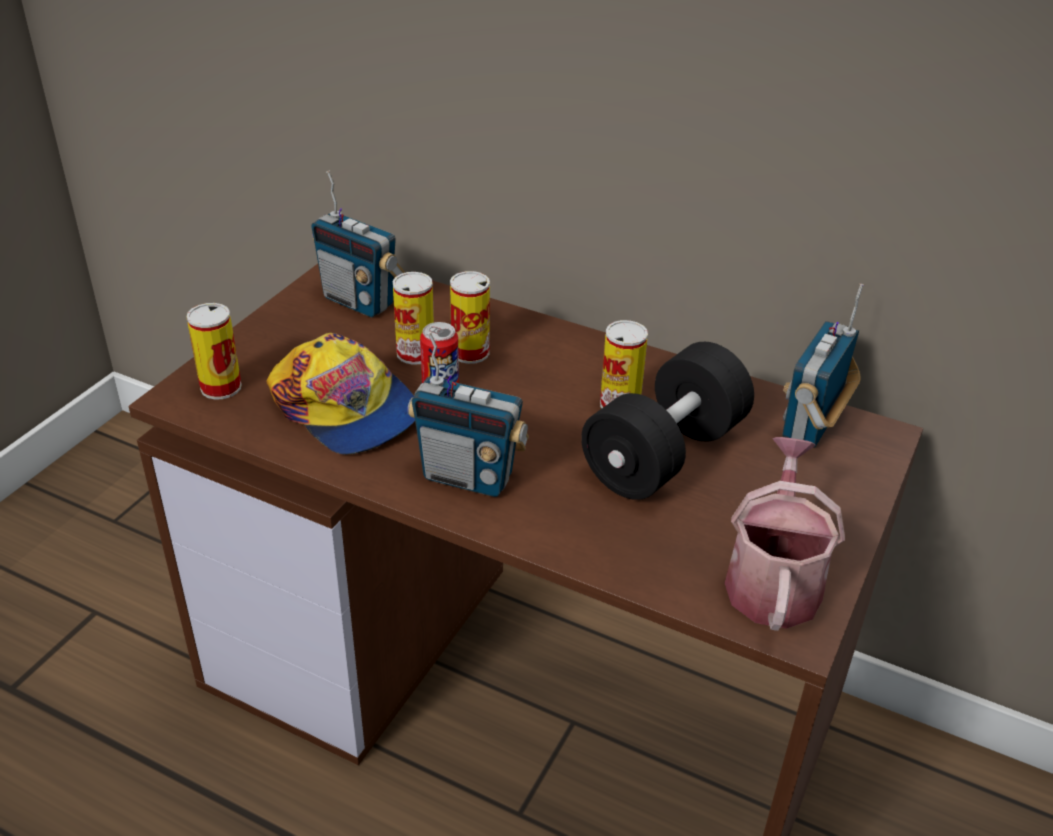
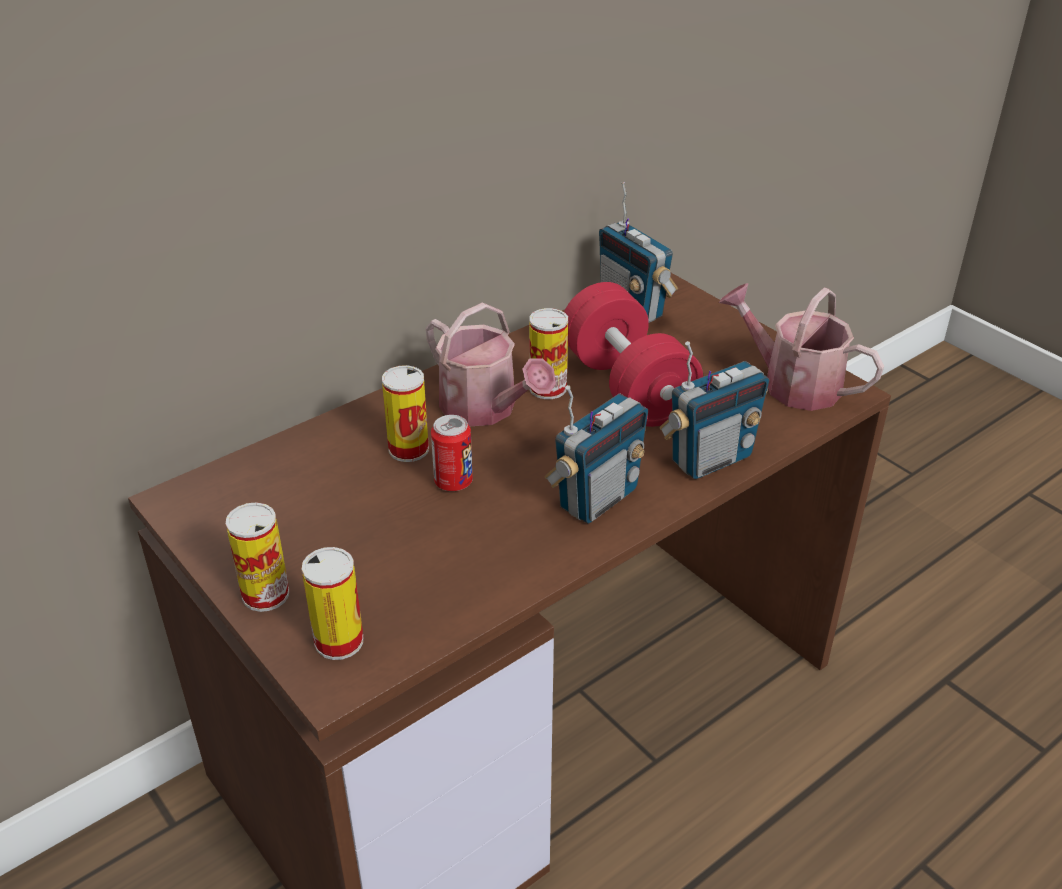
camera: 65 degrees left, 0 degrees up
cap [266,333,415,454] -> none
radio [311,170,405,317] -> radio moved to [659,341,769,479]
can [393,272,434,365] -> can moved to [226,502,289,612]
black dumbbell [581,342,754,500] -> red dumbbell [564,282,703,427]
none -> watering can [426,302,556,426]

